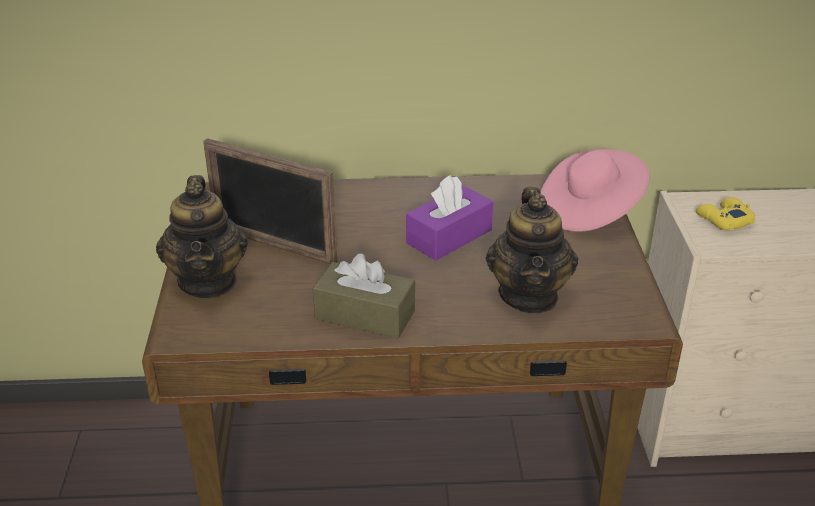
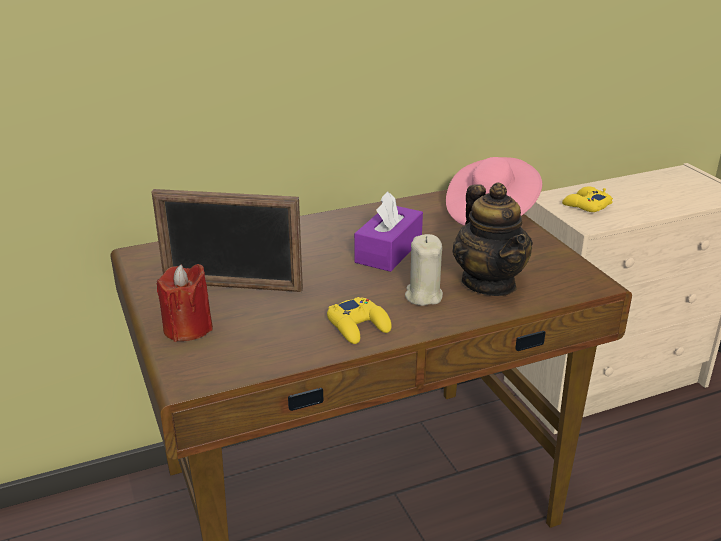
camera: 20 degrees left, 5 degrees down
teapot [156,175,248,298] -> red candle [157,264,213,342]
brown tissue box [313,253,415,339] -> yellow game controller [327,297,392,344]
none -> beige candle [405,234,443,306]

